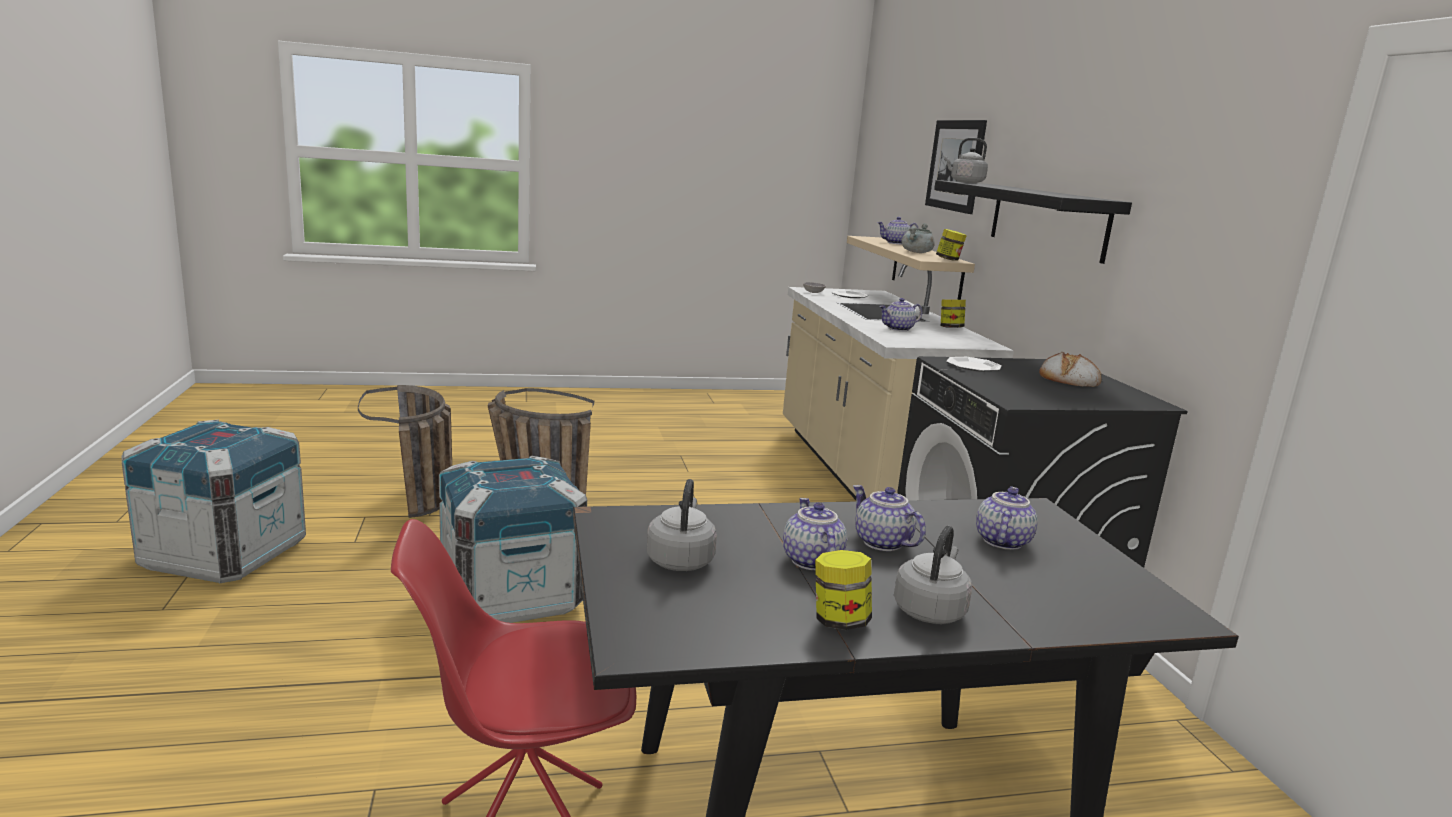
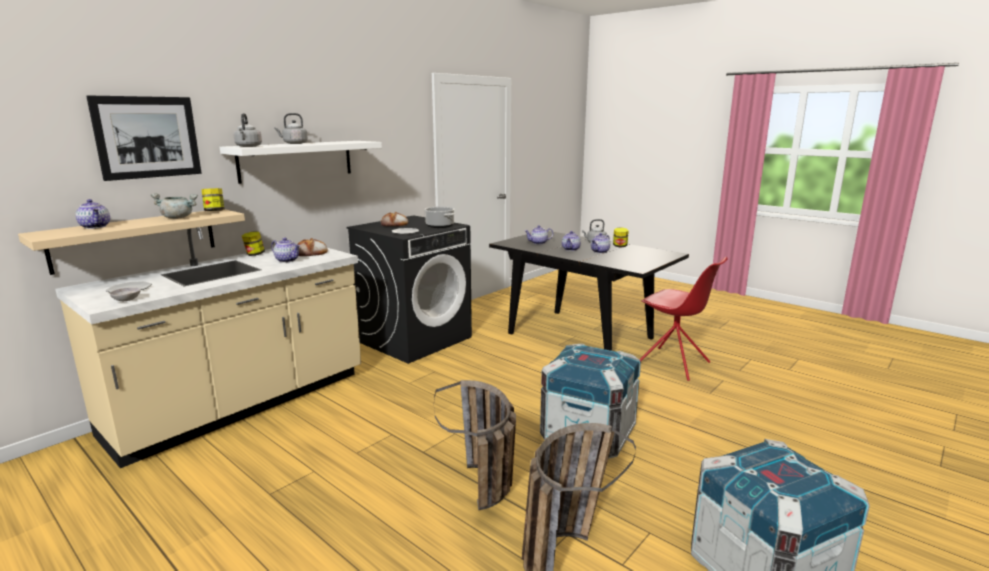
camera: 125 degrees left, 0 degrees up
grey kettle [647,479,717,571] -> grey kettle moved to [274,113,308,144]
black shelf [934,180,1132,264] -> white shelf [220,141,382,184]
none -> bread [297,238,328,256]
none -> cooking pot [424,206,454,228]

